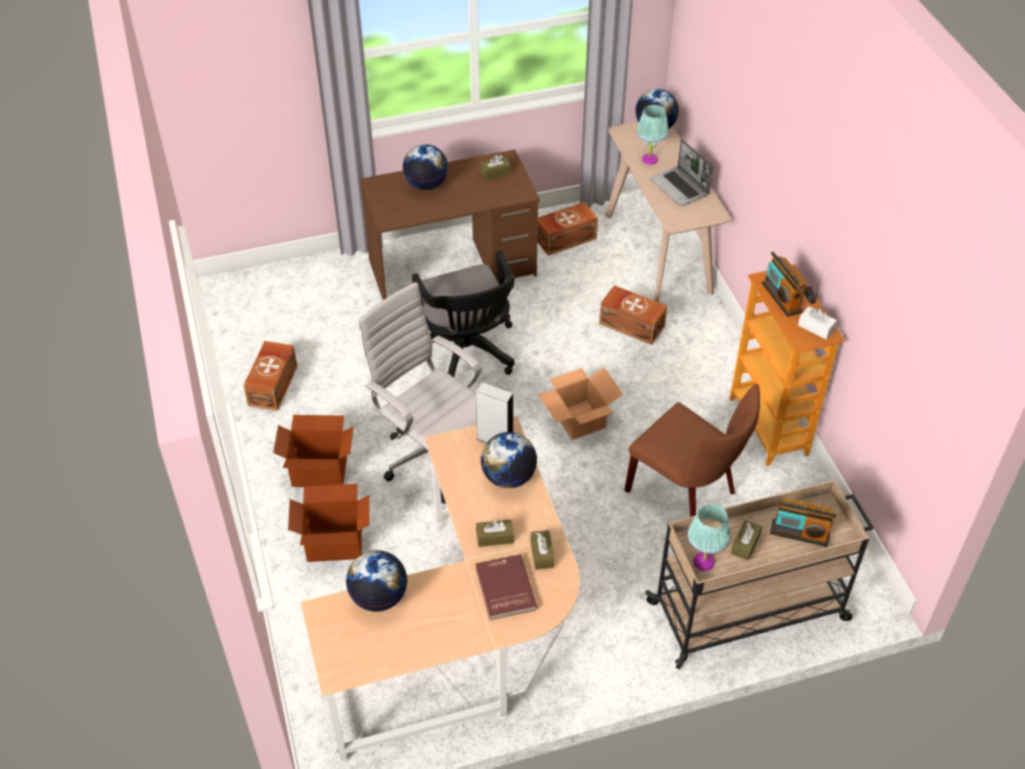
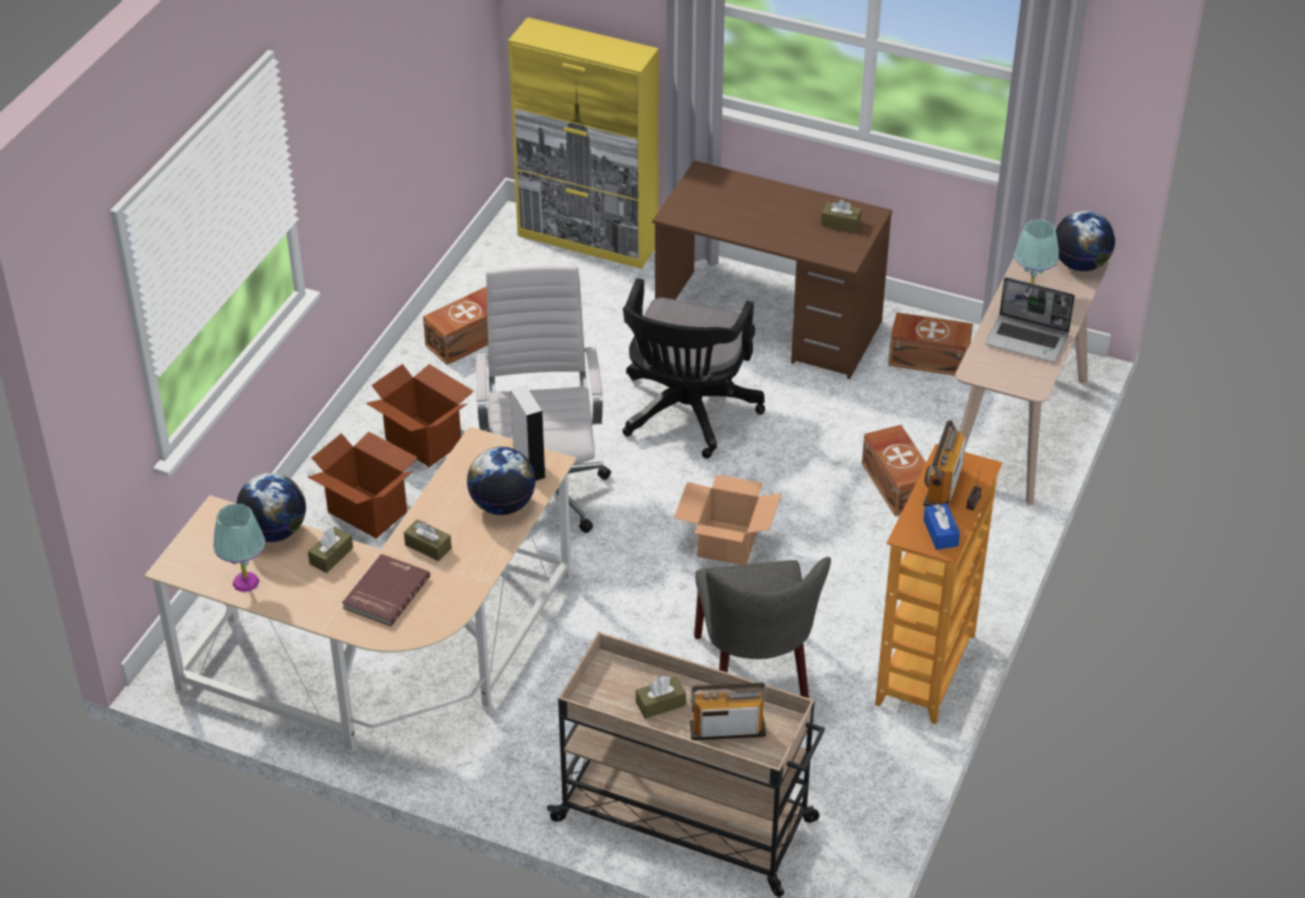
camera: 40 degrees right, 5 degrees down
globe [403,144,448,190] -> none
brown tissue box [531,530,554,570] -> brown tissue box moved to [308,527,353,573]
brown chair [624,383,760,517] -> grey chair [694,557,831,698]
laptop [650,139,713,206] -> laptop turned 75 degrees counterclockwise [985,277,1075,362]
turquoise table lamp [687,504,731,571] -> turquoise table lamp moved to [213,504,265,592]
radio [770,498,836,547] -> radio turned 120 degrees clockwise [690,682,767,740]
white tissue box [798,306,837,339] -> blue tissue box [923,503,960,550]
none -> yellow cabinet [508,17,659,269]

